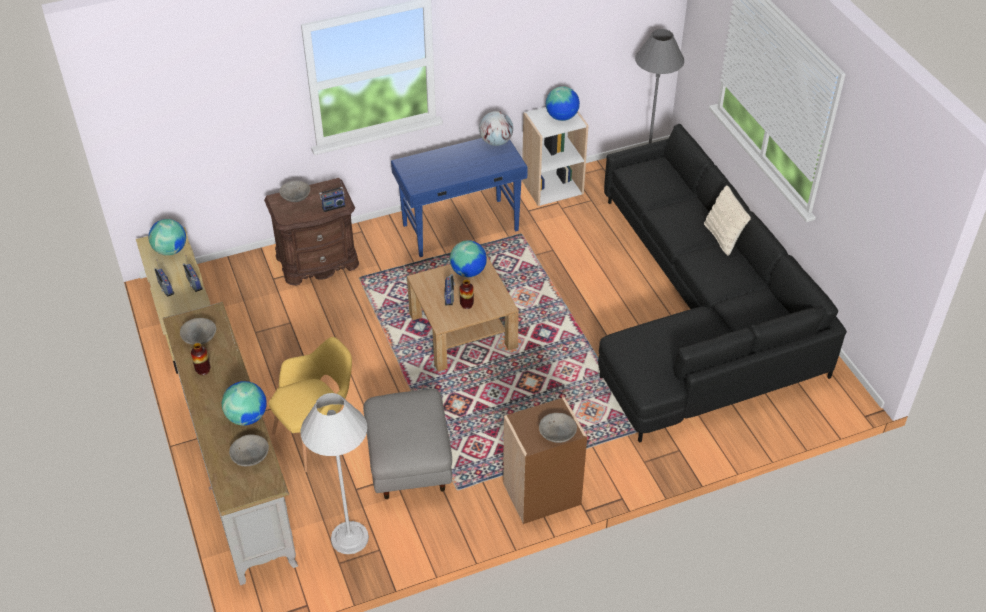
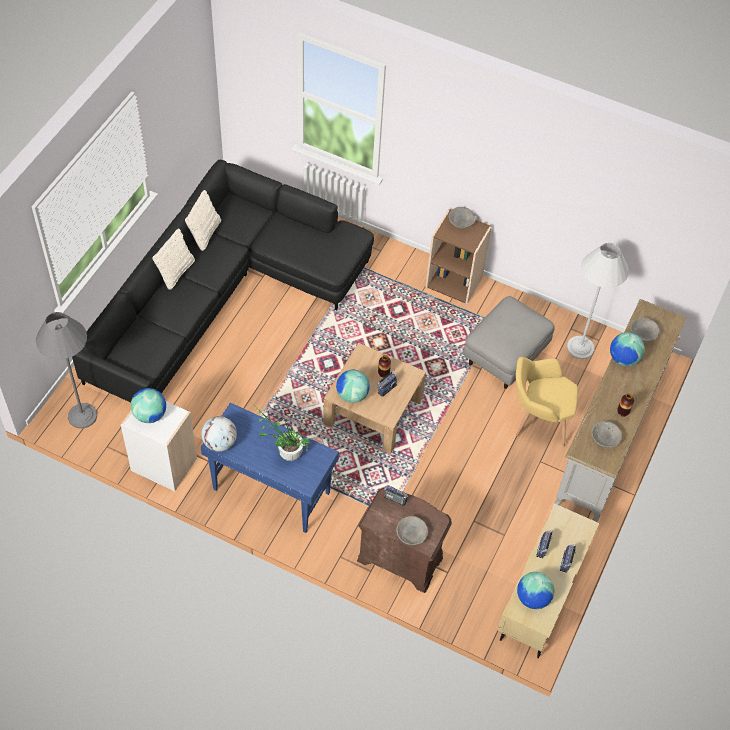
camera: 135 degrees left, 10 degrees up
none -> beige pillow [185,190,221,251]
none -> potted plant [255,407,310,461]

